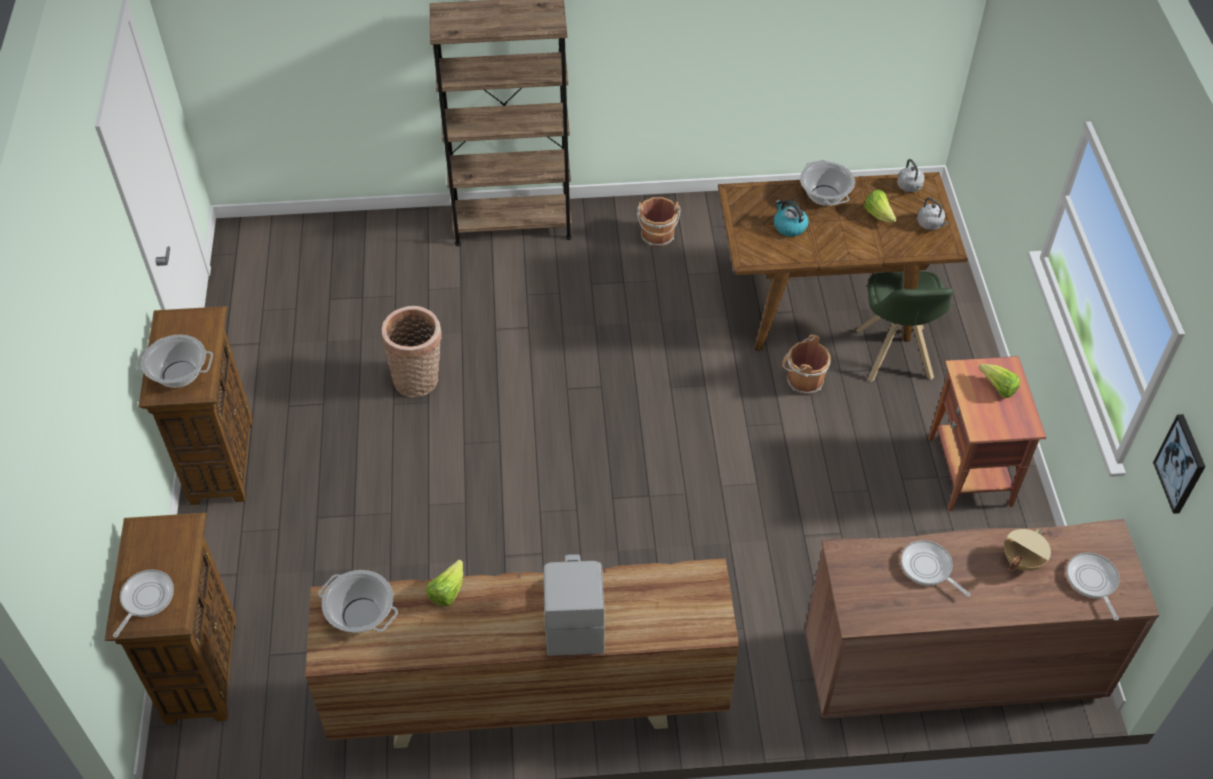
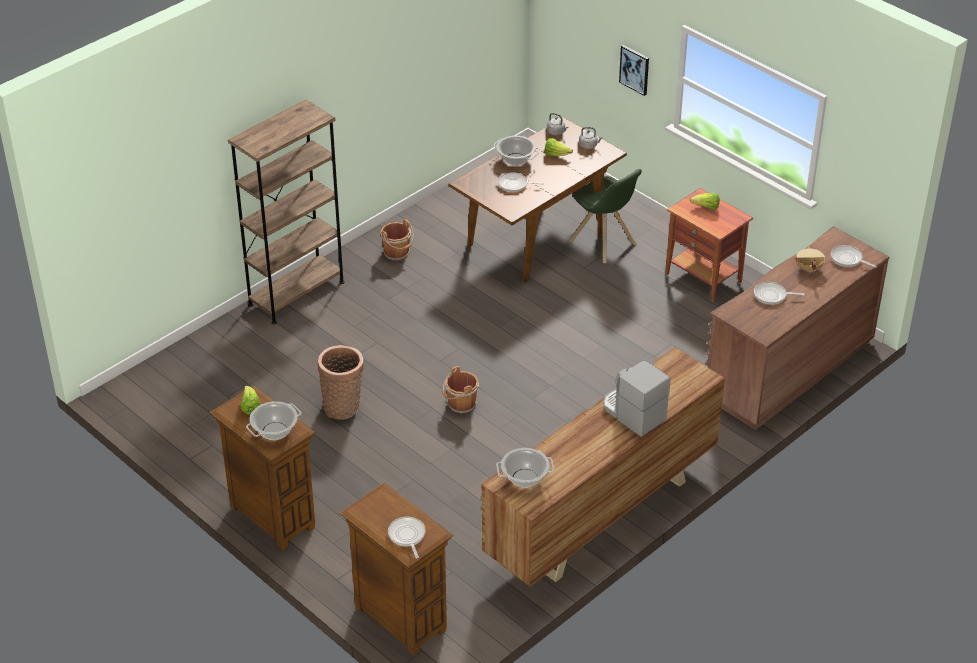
camera: 40 degrees left, 10 degrees down
lettuce [426,559,463,606] -> lettuce moved to [240,386,260,415]
kettle [774,200,809,237] -> frying pan [498,172,544,192]
brown bucket [782,335,831,395] -> brown bucket moved to [442,366,480,414]
picture [1153,414,1206,514] -> picture moved to [619,45,649,96]

